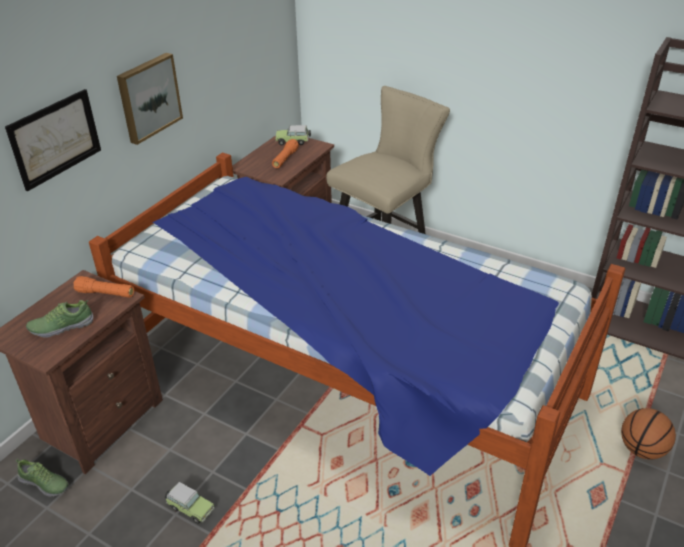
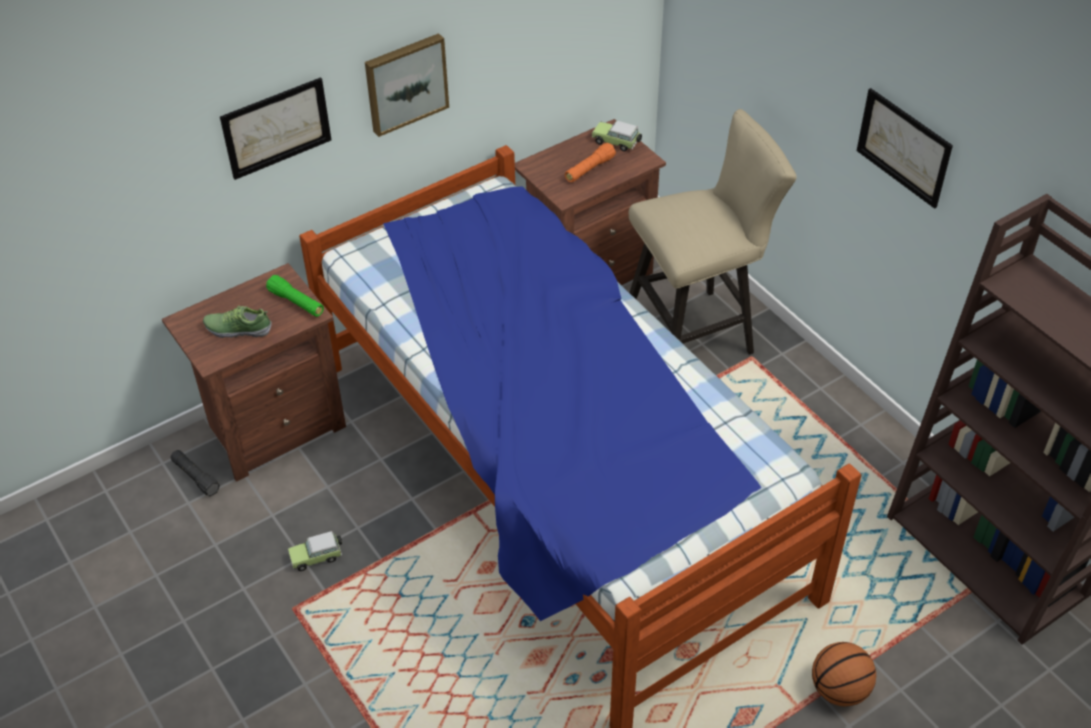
camera: 25 degrees right, 10 degrees up
shoe [16,459,69,497] -> black flashlight [171,450,220,496]
orange flashlight [74,276,134,298] -> green flashlight [266,275,324,317]
toy car [165,482,215,524] -> toy car turned 105 degrees clockwise [288,531,342,571]
none -> picture [857,88,953,209]

